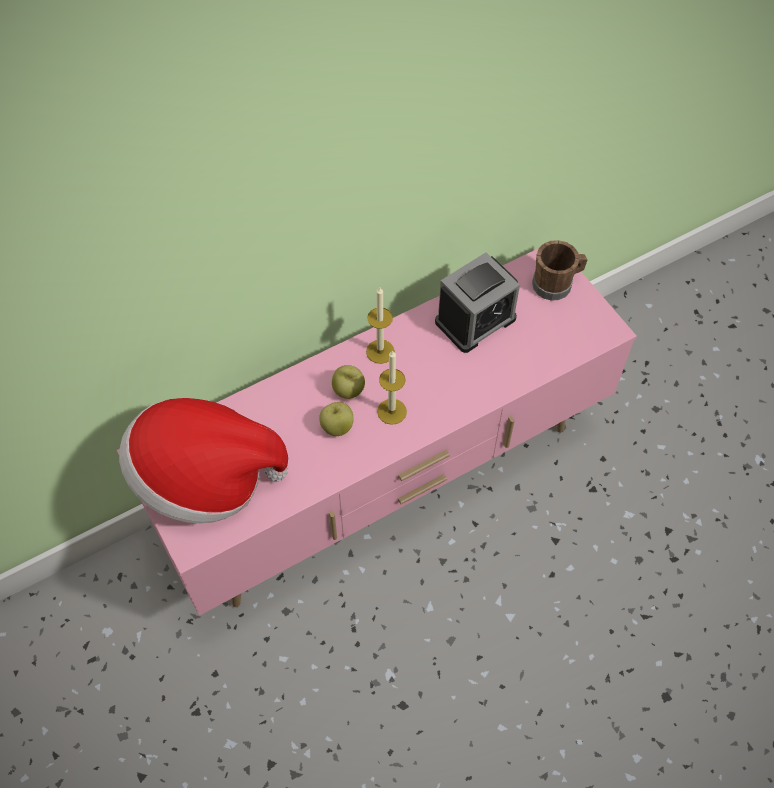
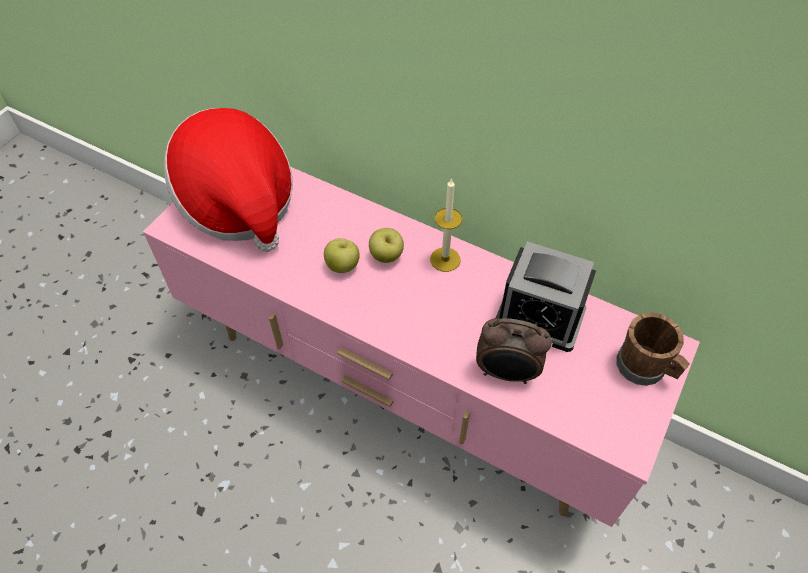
camera: 60 degrees right, 5 degrees down
candle [377,350,407,425] -> none
none -> alarm clock [476,318,552,384]

